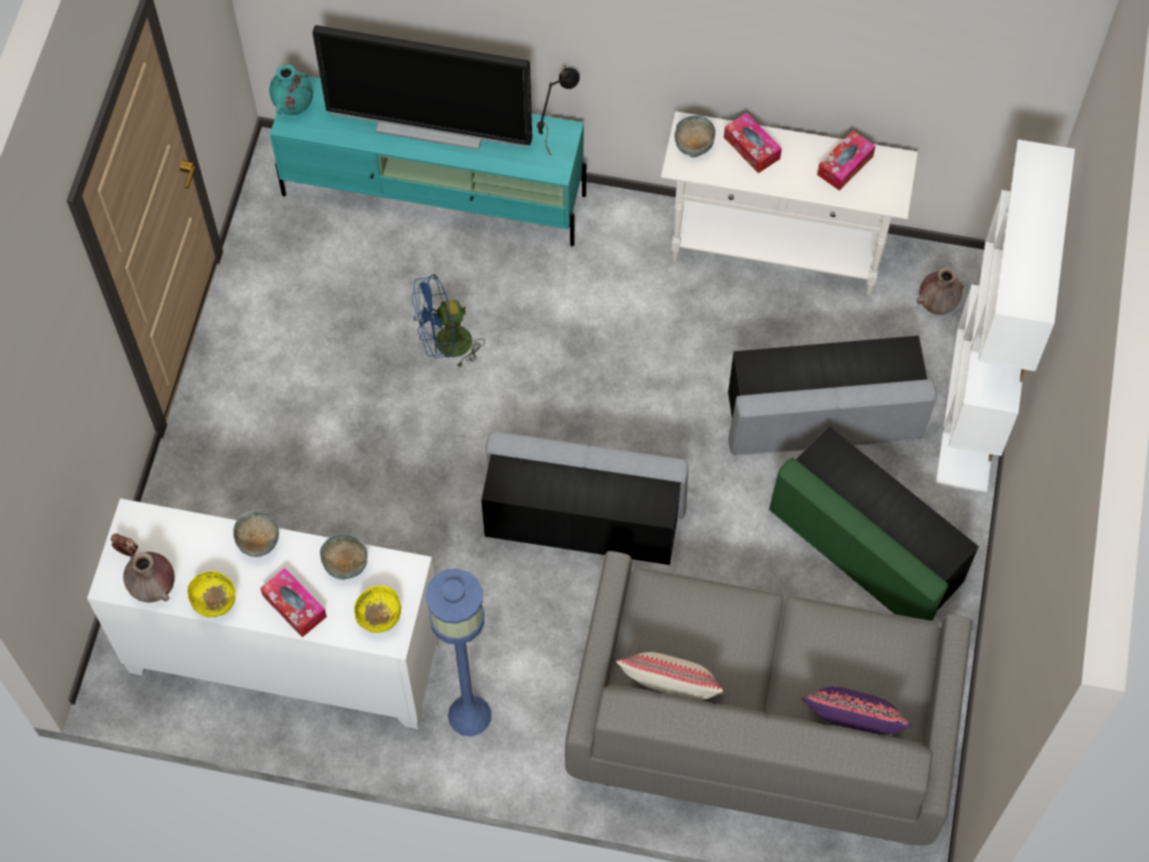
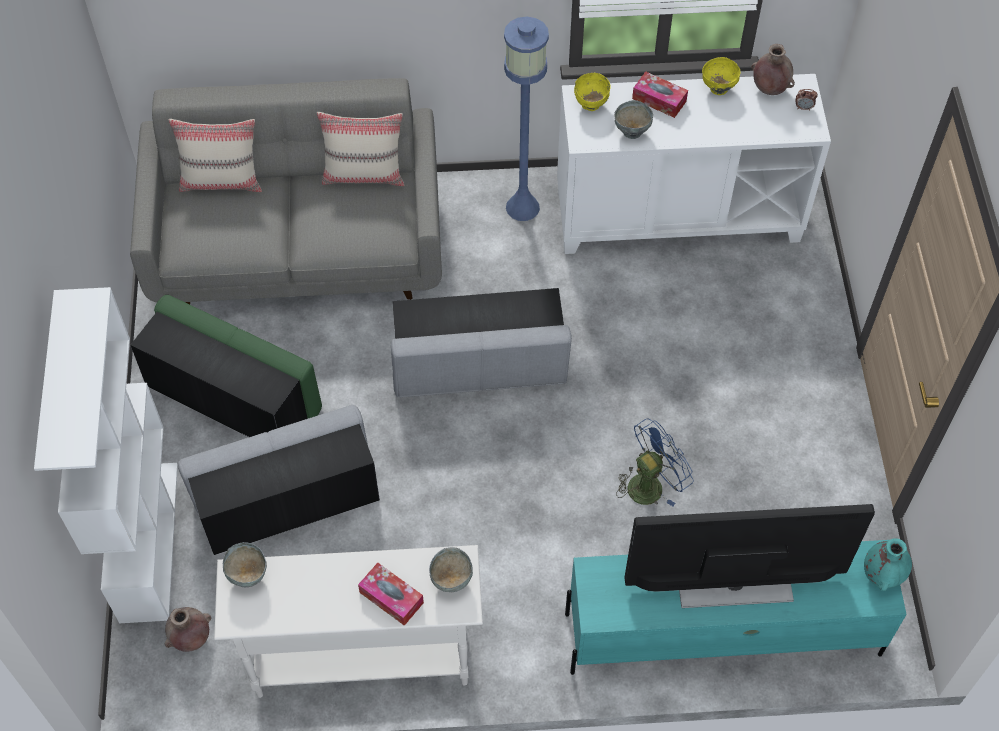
camera: 165 degrees right, 5 degrees down
grey bowl [233,511,279,557] -> grey bowl moved to [223,542,267,587]
black table lamp [537,68,580,154] -> none
purple pillow [802,687,912,734] -> beige pillow [169,119,262,192]
tissue box [817,131,875,191] -> none

